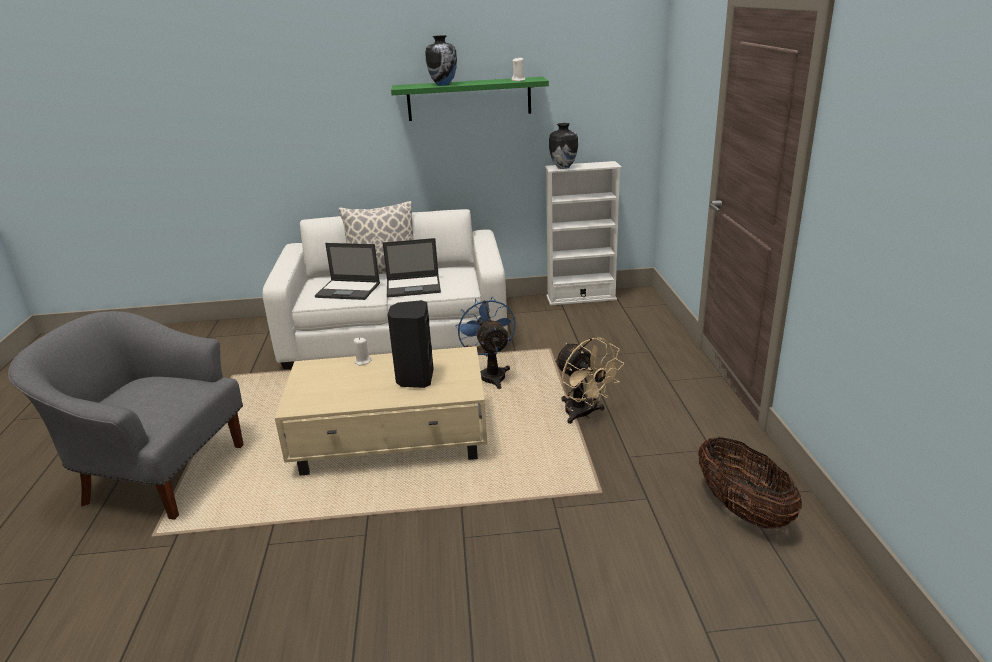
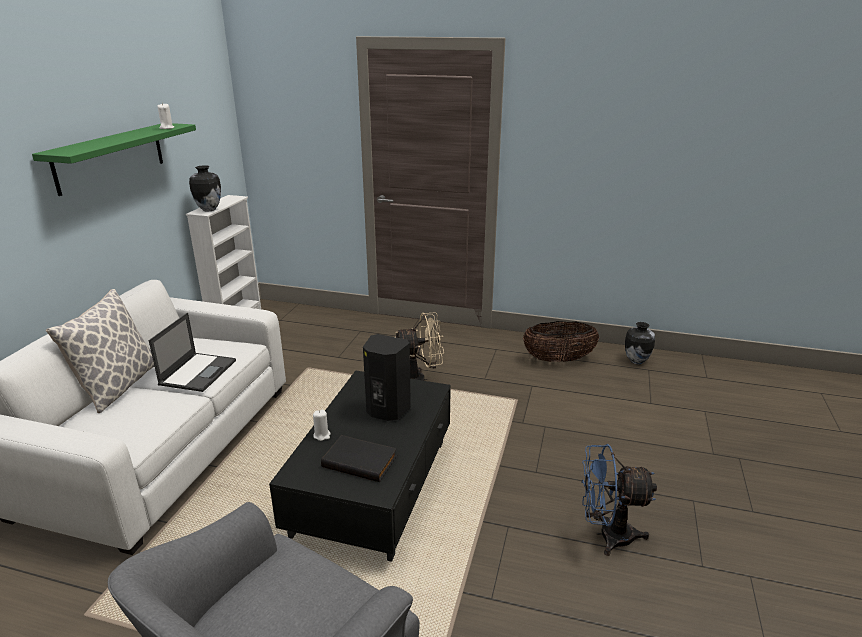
camera: 70 degrees left, 0 degrees up
beige coffee table [275,346,487,475] -> black coffee table [269,371,451,562]
laptop [315,243,380,300] -> none
vase [425,35,457,86] -> vase moved to [625,322,655,364]
blue fan [456,297,516,389] -> blue fan moved to [581,444,657,556]
none -> black book [321,435,397,482]

